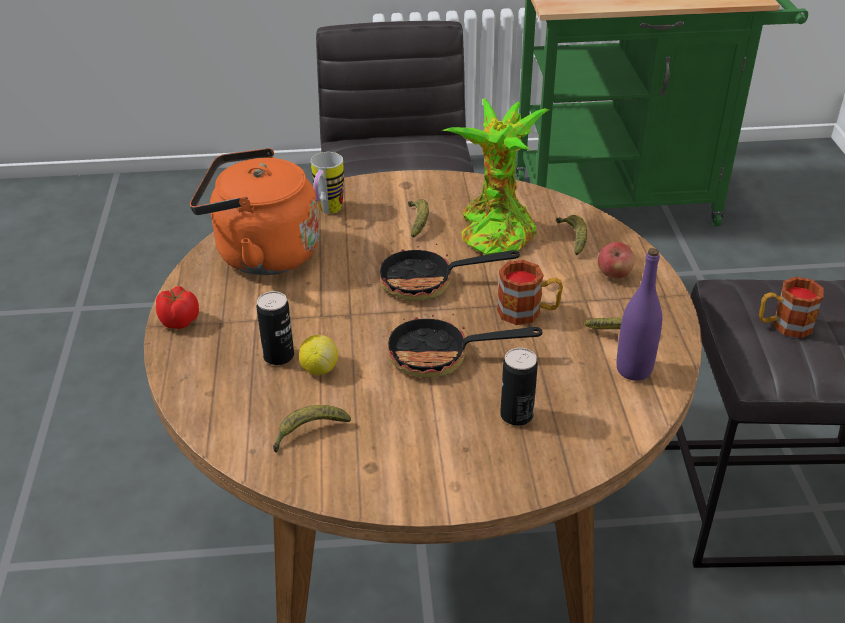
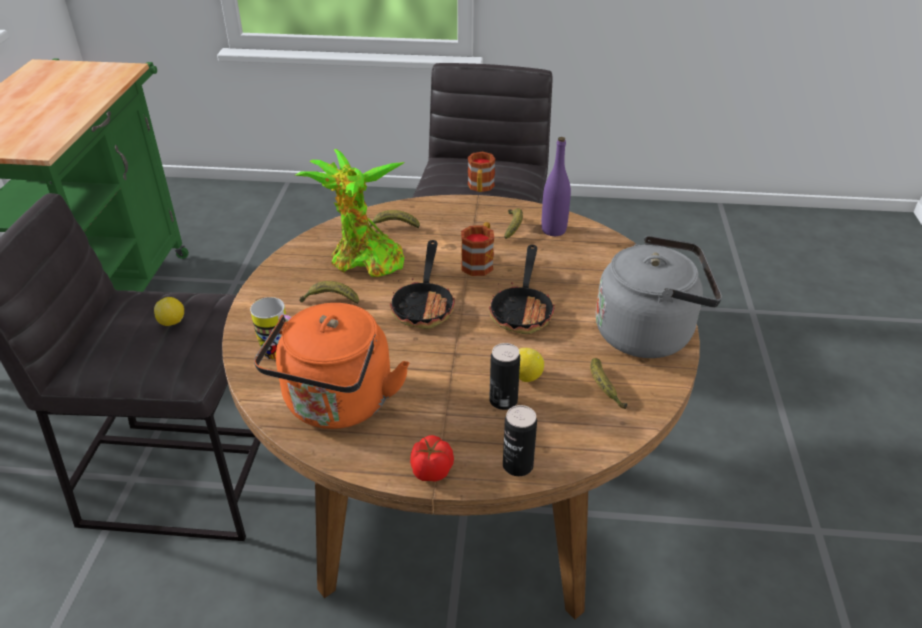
camera: 80 degrees left, 0 degrees up
can [500,348,538,426] -> can moved to [503,405,537,476]
apple [598,242,635,279] -> none
none -> lemon [154,297,184,326]
none -> grey kettle [596,236,722,358]

